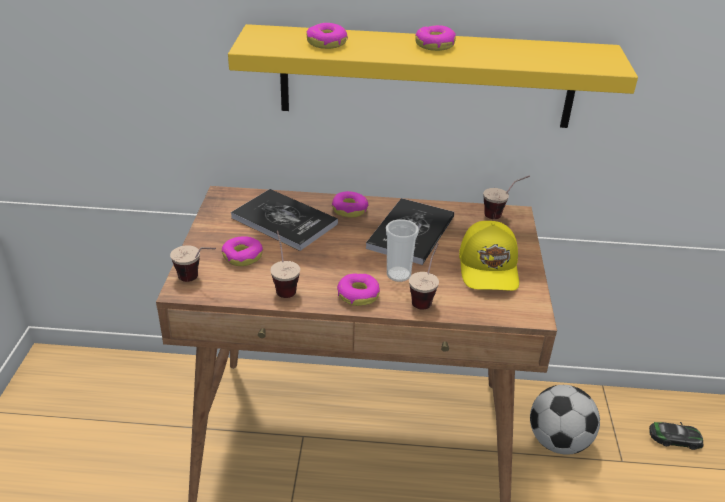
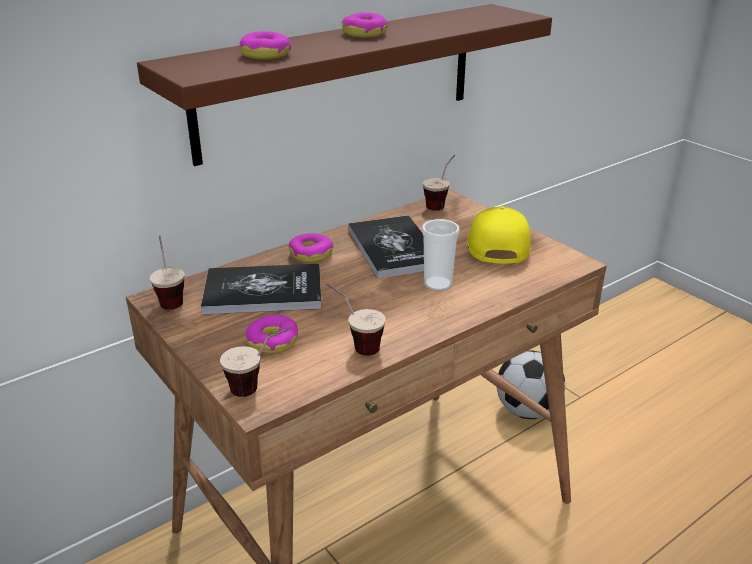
camera: 40 degrees left, 5 degrees down
yellow shelf [228,24,638,128] -> brown shelf [137,4,552,166]
donut [337,273,380,306] -> none
cup [409,243,439,310] -> cup moved to [150,235,185,310]
yellow cap [459,221,519,291] -> yellow cap turned 135 degrees counterclockwise [467,206,531,264]
toy car [649,422,704,450] -> none

